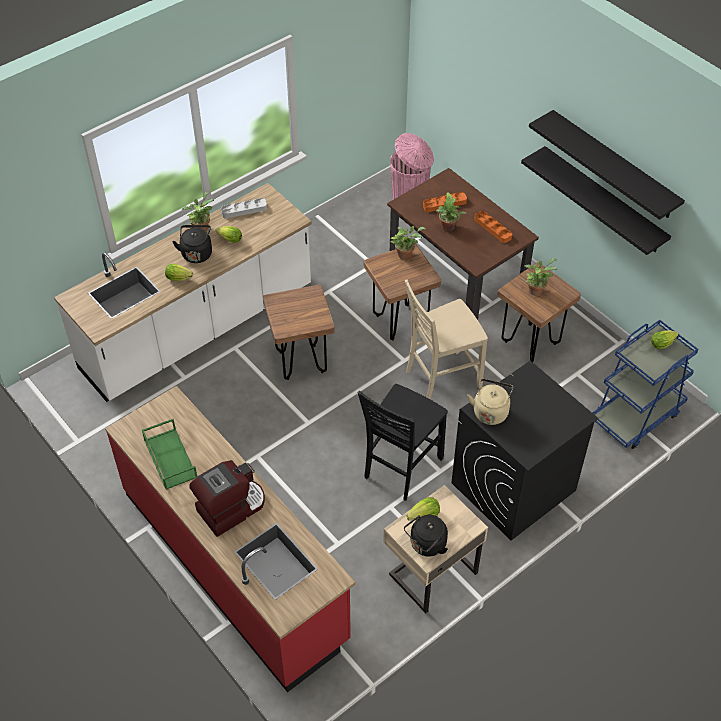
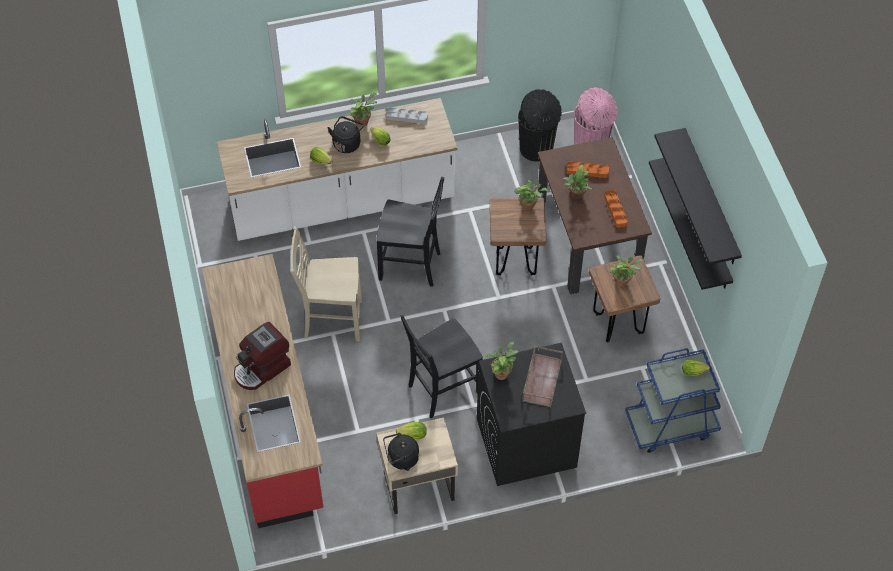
camera: 25 degrees right, 5 degrees up
green tray [142,419,197,490] -> none
coffee machine [189,460,265,537] -> coffee machine turned 150 degrees clockwise [234,322,291,390]
brown stool [263,285,335,380] -> black chair [377,177,444,287]
beige chair [405,279,488,399] -> beige chair moved to [291,227,362,342]
beige kettle [467,379,514,425] -> potted plant [485,341,519,380]
none -> black trash can [518,89,562,162]
none -> brown tray [522,346,563,407]

